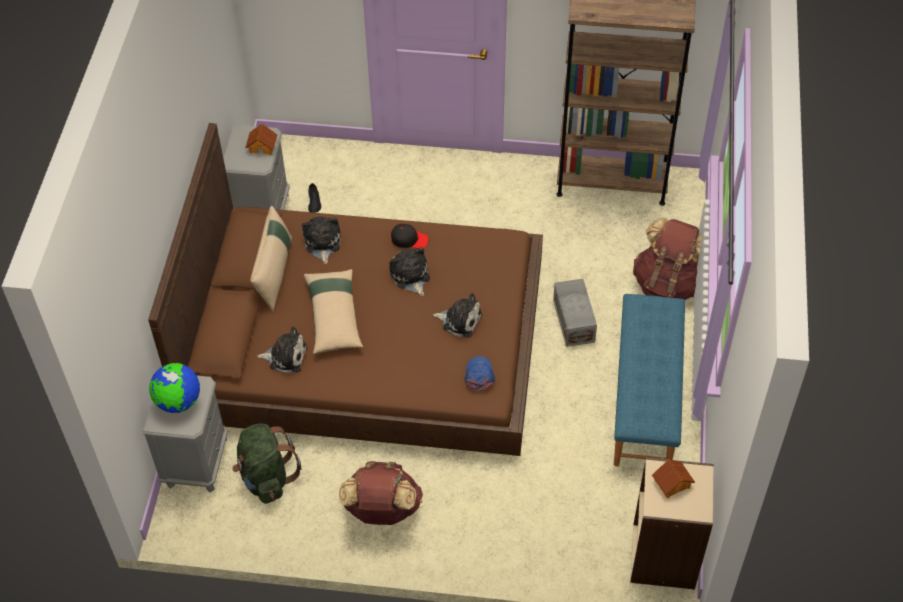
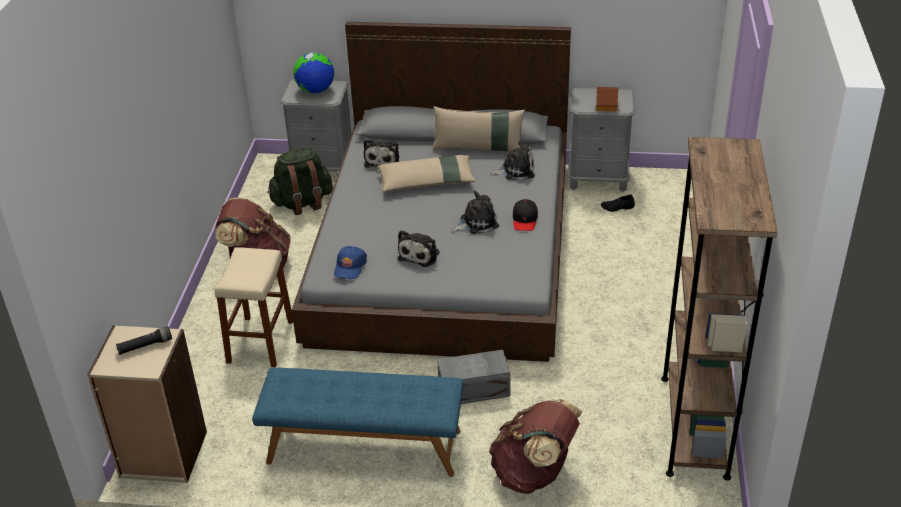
camera: 90 degrees right, 15 degrees down
brown bed [148,123,543,456] -> grey bed [292,22,571,362]
blue cap [465,356,495,391] -> blue cap turned 105 degrees clockwise [334,246,367,279]
toy house [652,459,695,499] -> black flashlight [116,326,172,355]
none -> beige stool [214,247,293,367]

